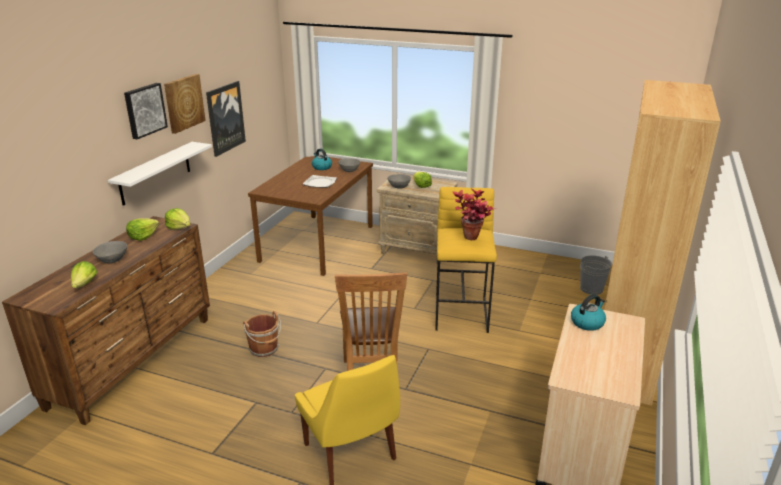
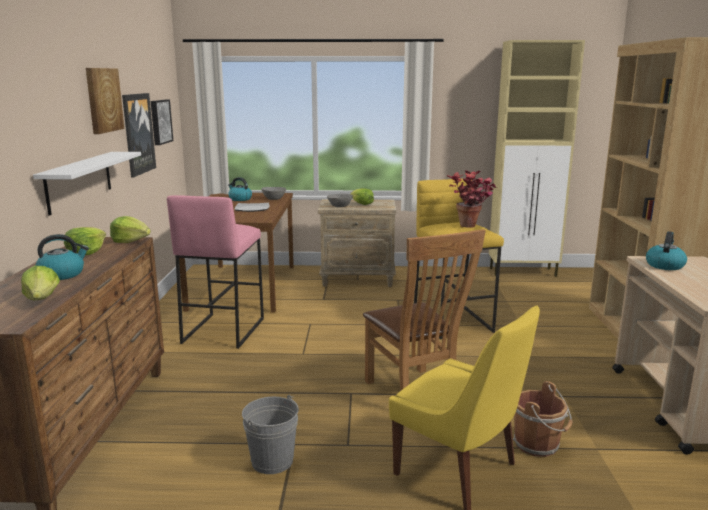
camera: 20 degrees left, 10 degrees down
grey bowl [92,241,127,263] -> kettle [35,234,89,280]
picture [124,83,168,139] -> picture moved to [151,100,173,145]
brown bucket [243,311,281,357] -> brown bucket moved to [513,381,573,457]
grey bucket [580,255,612,295] -> grey bucket moved to [242,395,299,474]
none -> pink stool [167,195,264,349]
none -> beige cabinet [489,40,585,277]

